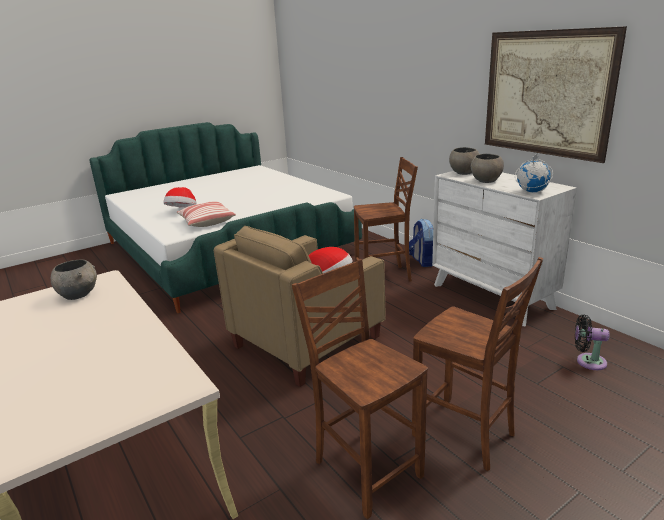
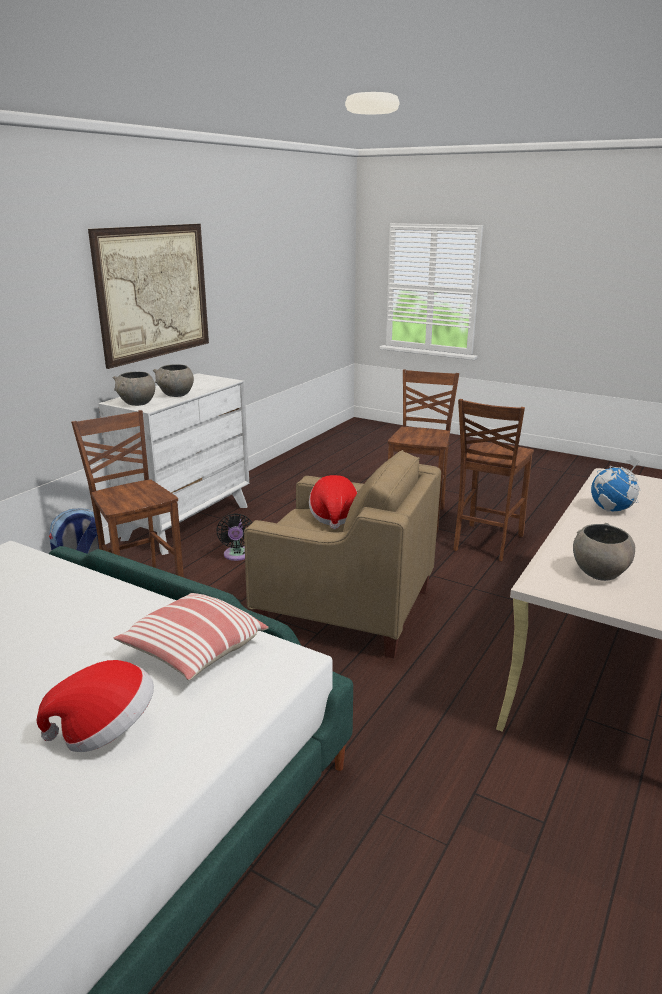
camera: 115 degrees left, 0 degrees up
globe [515,153,553,192] -> globe moved to [591,455,641,512]
black fan [575,314,610,370] -> black fan moved to [216,513,252,561]

